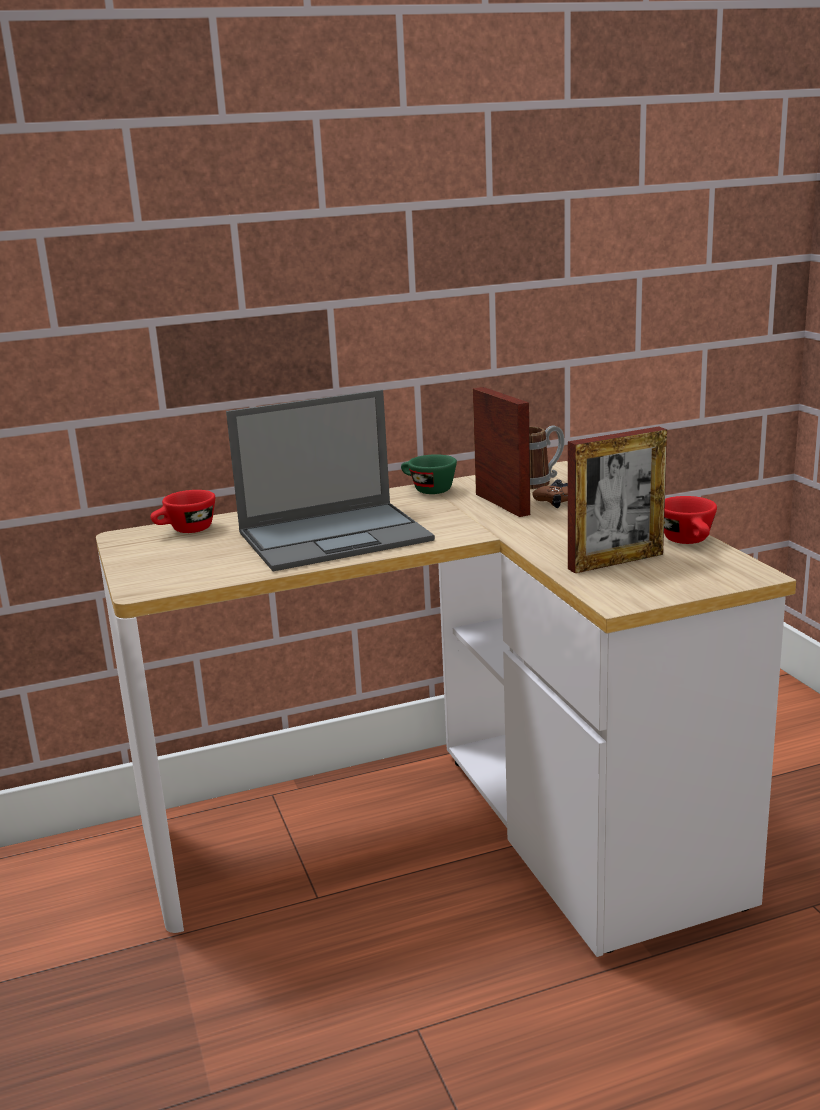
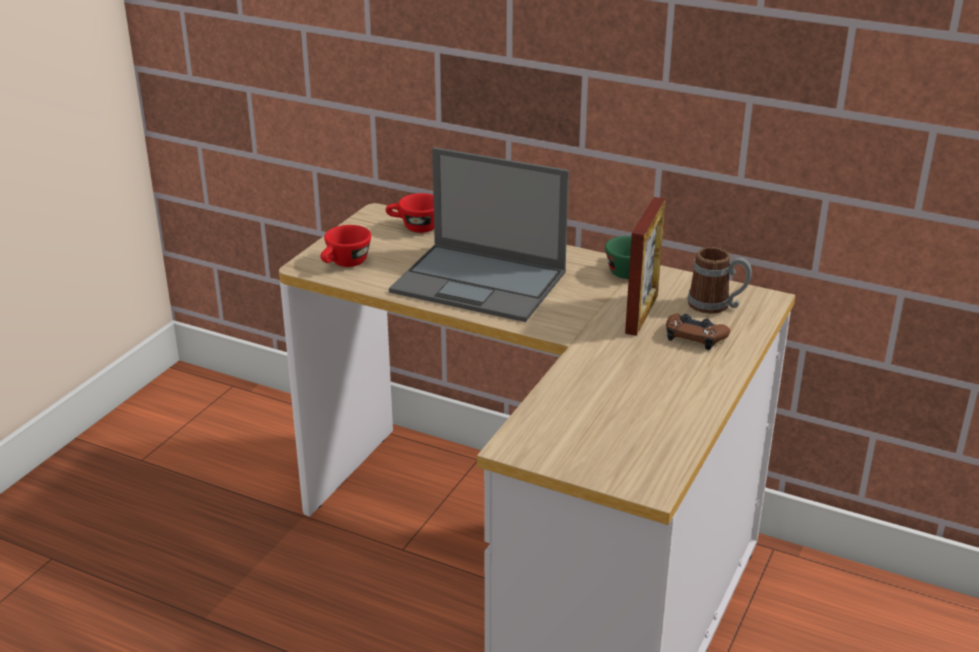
camera: 45 degrees right, 10 degrees up
picture frame [568,427,667,573] -> none
red cup [664,496,717,544] -> red cup moved to [321,225,371,267]

